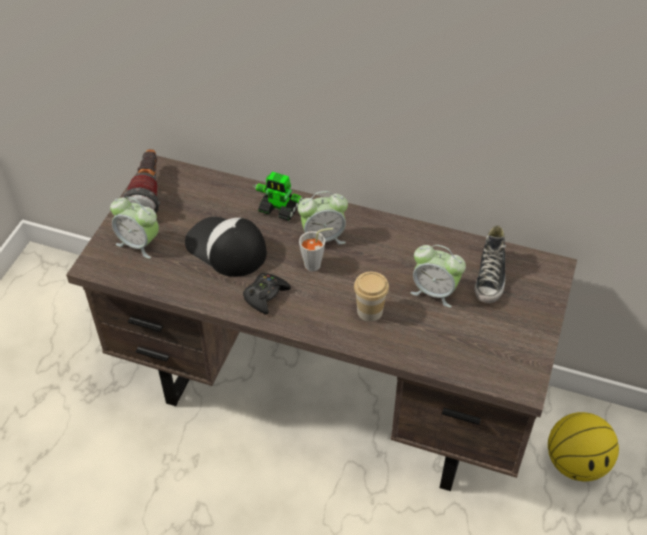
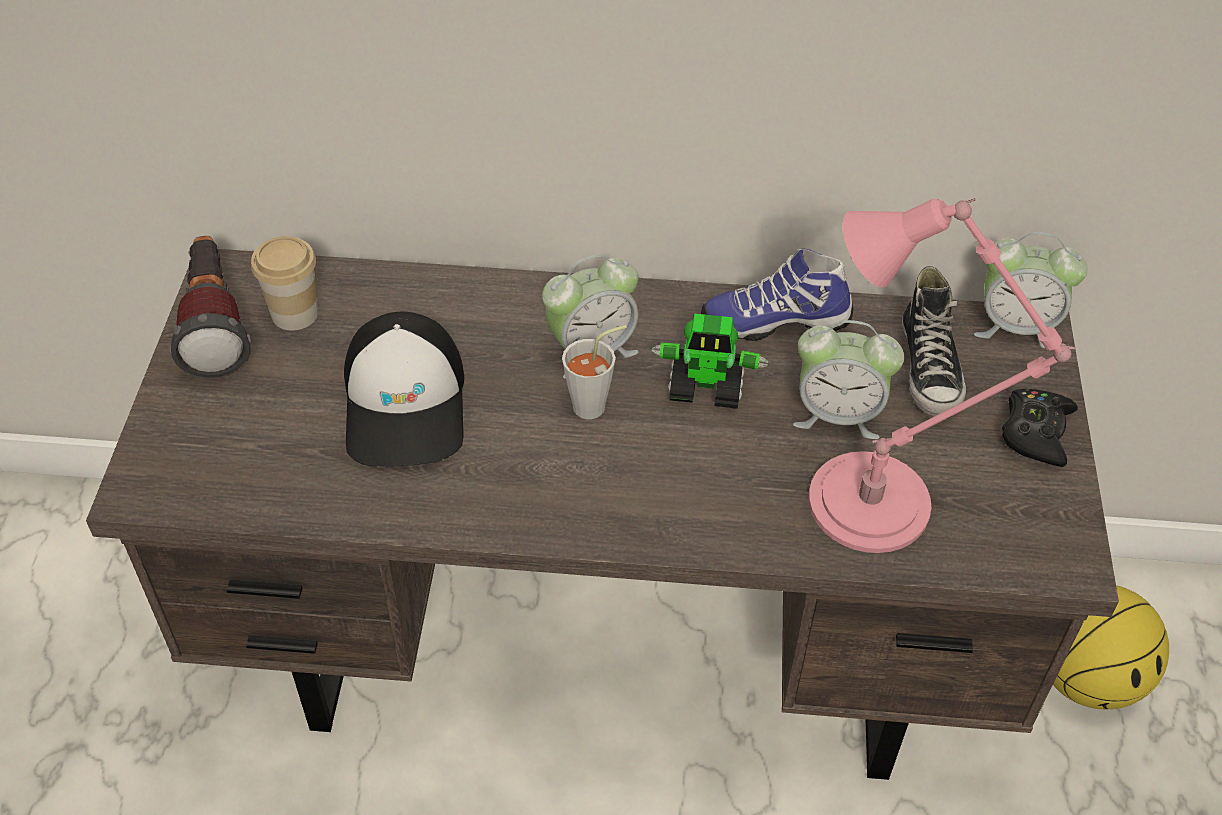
camera: 15 degrees left, 0 degrees up
alarm clock [110,197,159,259] -> alarm clock moved to [974,232,1088,348]
cap [185,217,267,277] -> cap turned 120 degrees counterclockwise [344,312,464,467]
black game controller [243,273,291,315] -> black game controller moved to [1002,389,1078,467]
toy robot [254,172,303,221] -> toy robot moved to [651,313,769,409]
cup [354,272,389,322] -> cup moved to [251,236,318,330]
none -> shoe [701,249,853,341]
none -> pink table lamp [809,198,1075,553]

